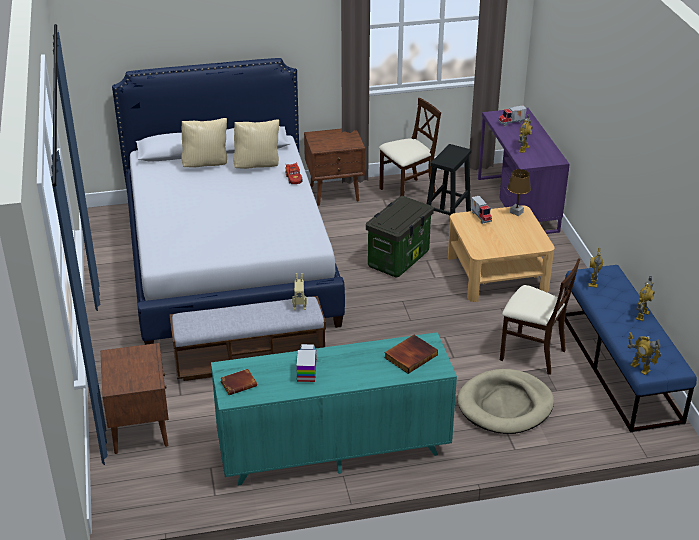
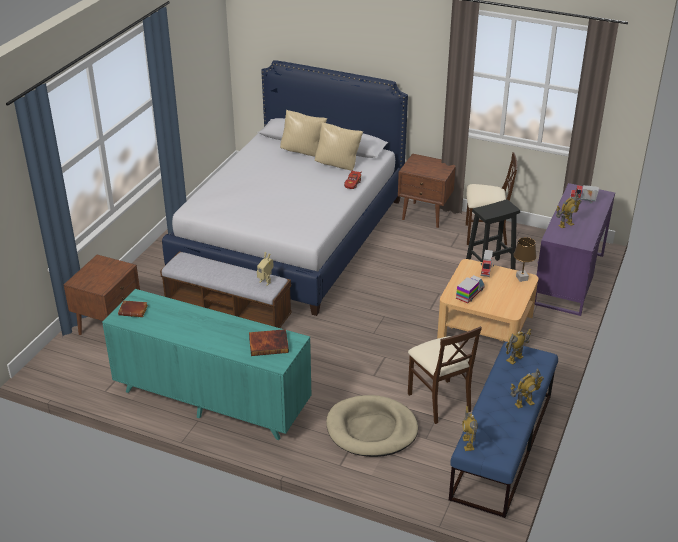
camera: 35 degrees right, 0 degrees up
toy truck [296,344,317,382] -> toy truck moved to [456,275,485,303]
storage box [366,196,434,278] -> none

